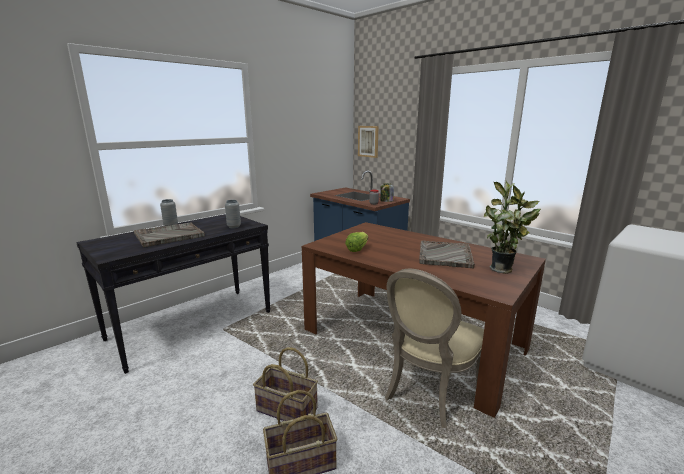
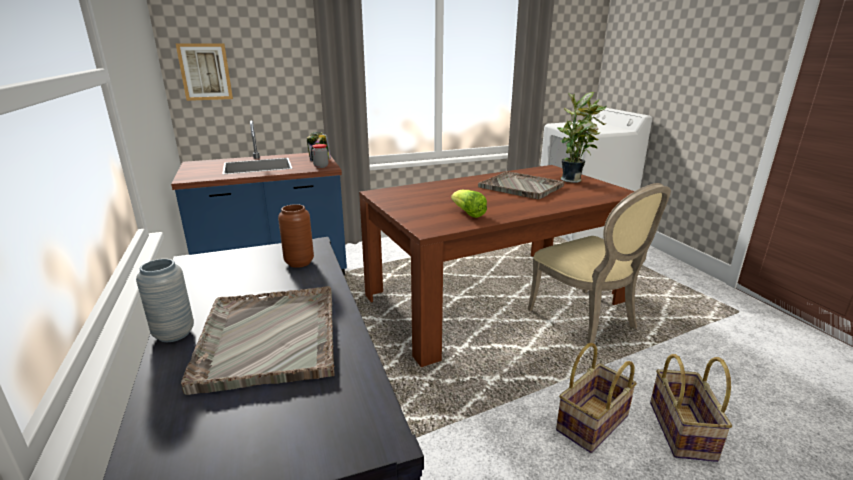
camera: 65 degrees left, 5 degrees up
grey vase [225,200,241,228] -> brown vase [278,204,314,268]

